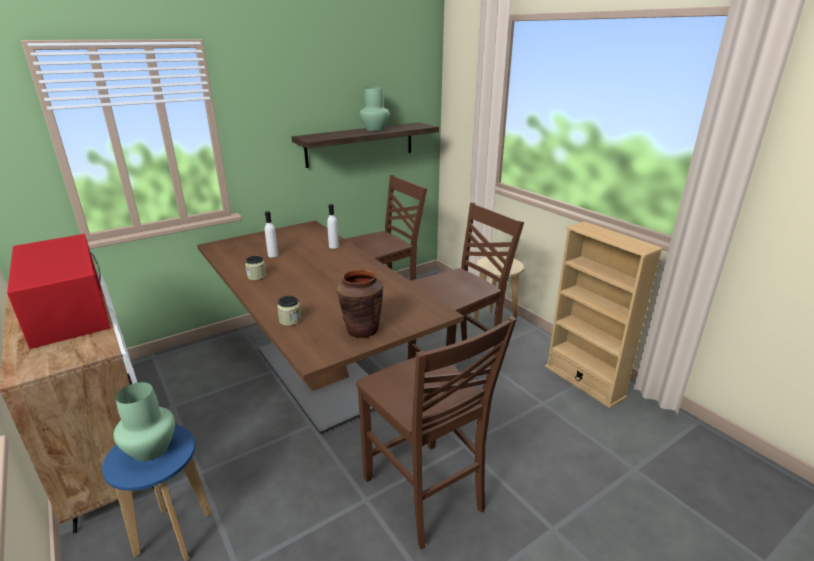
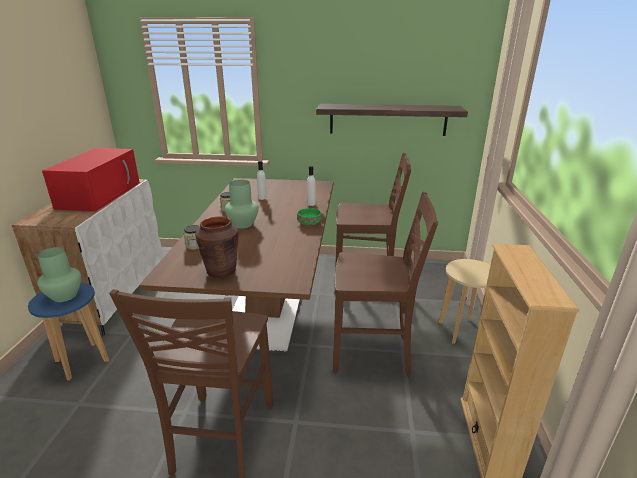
camera: 40 degrees right, 0 degrees up
green vase [360,87,389,131] -> green vase moved to [225,180,259,228]
none -> green bowl [297,208,322,225]

